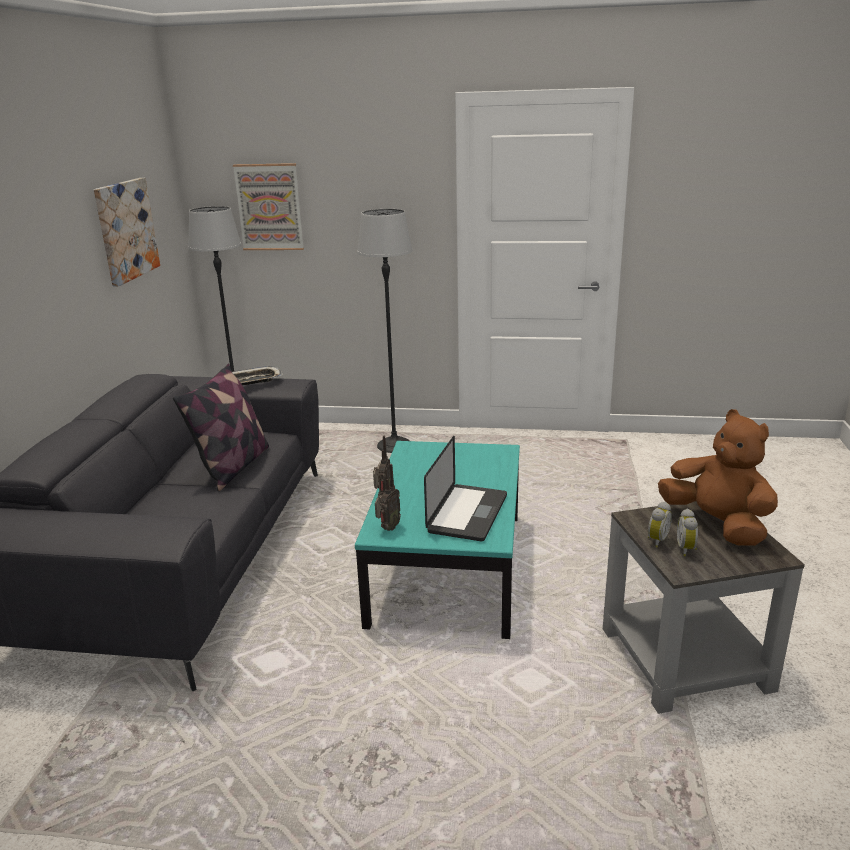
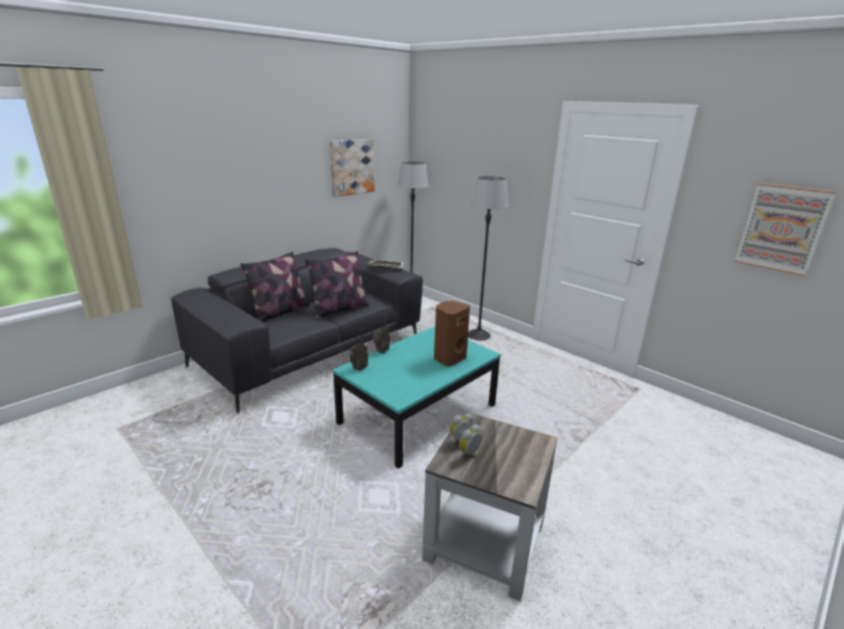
camera: 35 degrees right, 0 degrees up
picture [233,163,304,250] -> picture moved to [734,183,836,276]
laptop [424,436,507,541] -> none
brown plush toy [658,409,778,546] -> none
none -> pillow [240,251,309,322]
none -> brown speaker [434,301,470,366]

